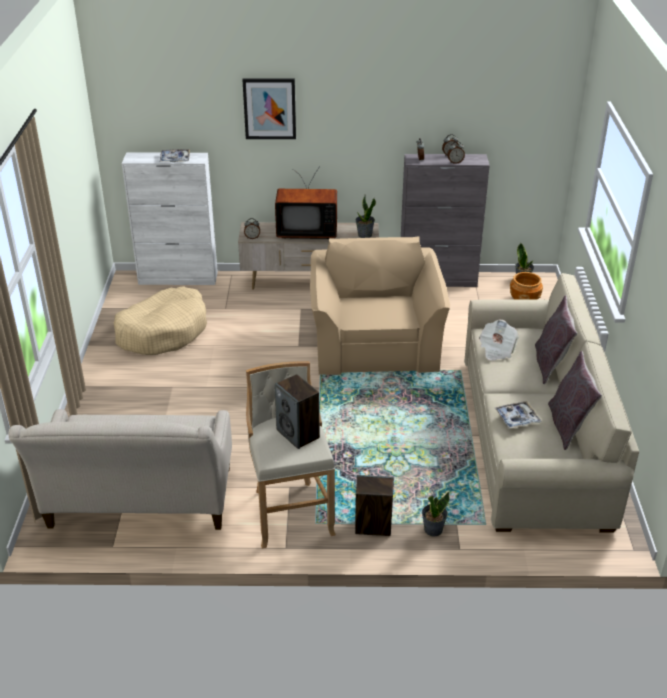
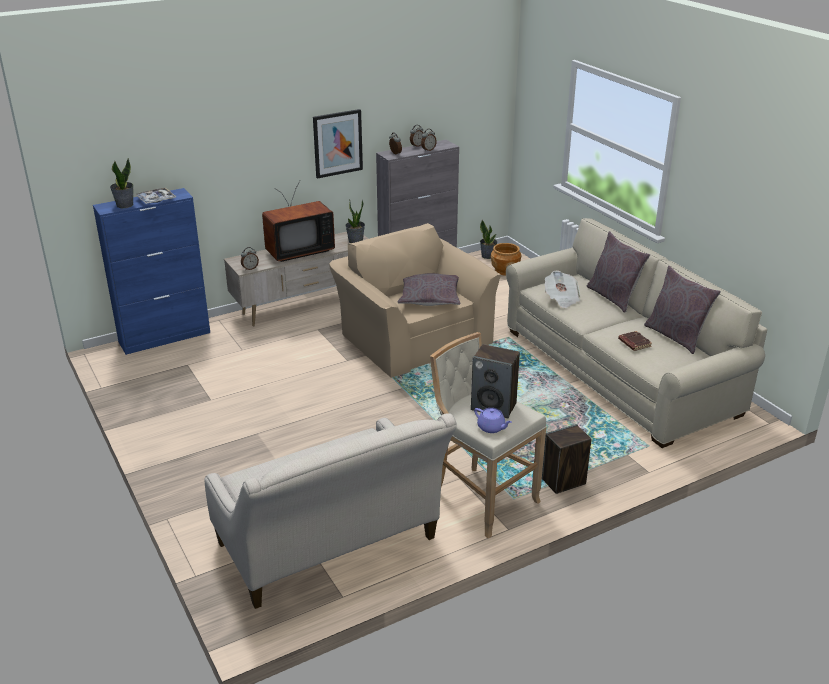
camera: 30 degrees left, 5 degrees down
beige dog bed [114,286,207,355] -> none
white cabinet [122,152,218,285] -> blue cabinet [93,188,210,355]
picture [242,78,296,139] -> picture moved to [313,109,363,179]
potted plant [422,492,449,536] -> potted plant moved to [110,158,133,208]
tray [495,401,541,429] -> brown book [618,331,652,351]
none -> grey pillow [398,273,460,306]
none -> purple teapot [474,408,512,433]

